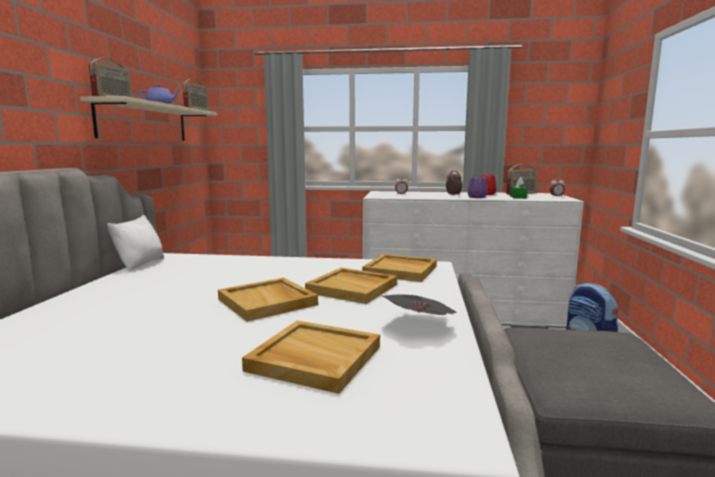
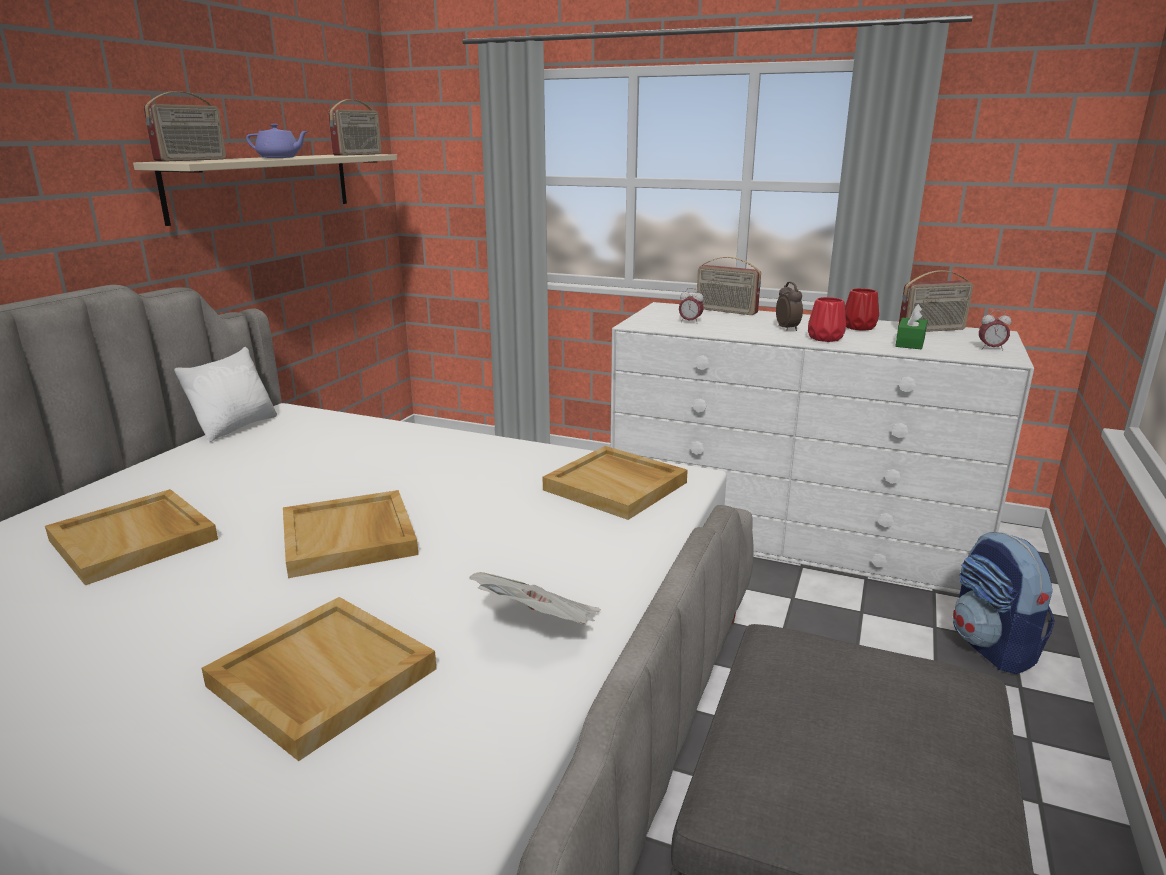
camera: 15 degrees right, 10 degrees up
beige tray [305,268,397,304] -> beige tray moved to [45,489,218,585]
purple vase [467,176,487,198] -> red vase [808,297,846,342]
none -> radio [697,257,761,315]

